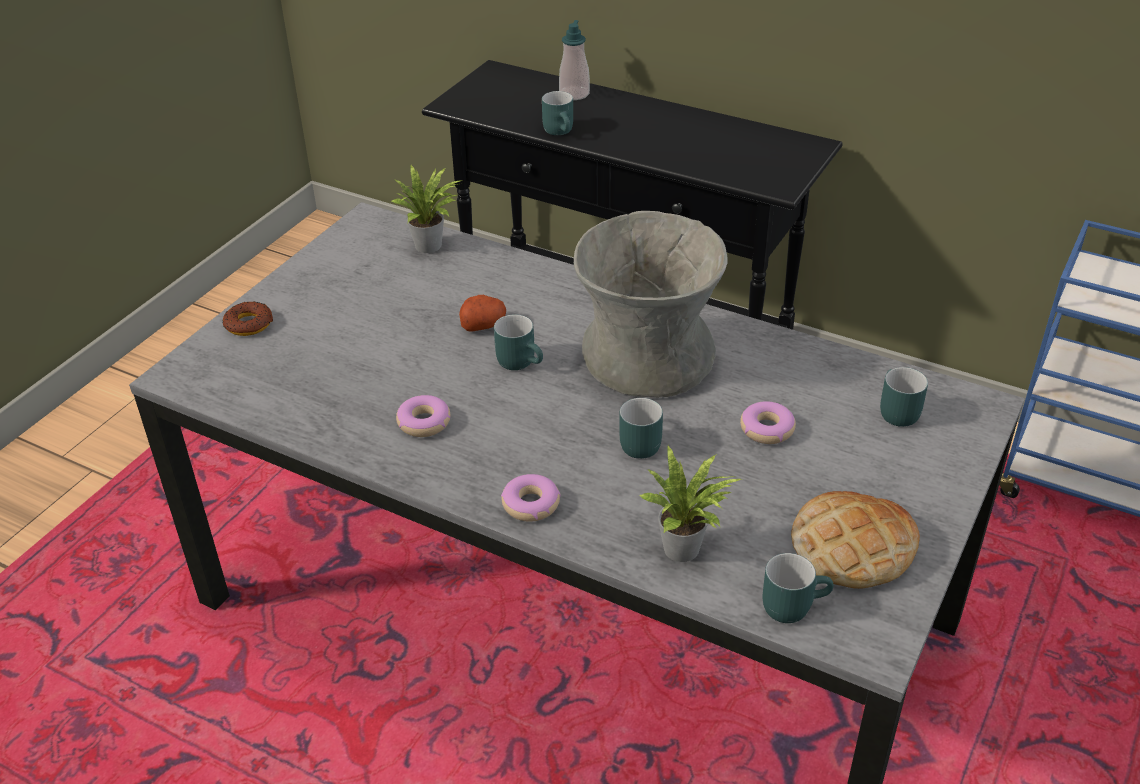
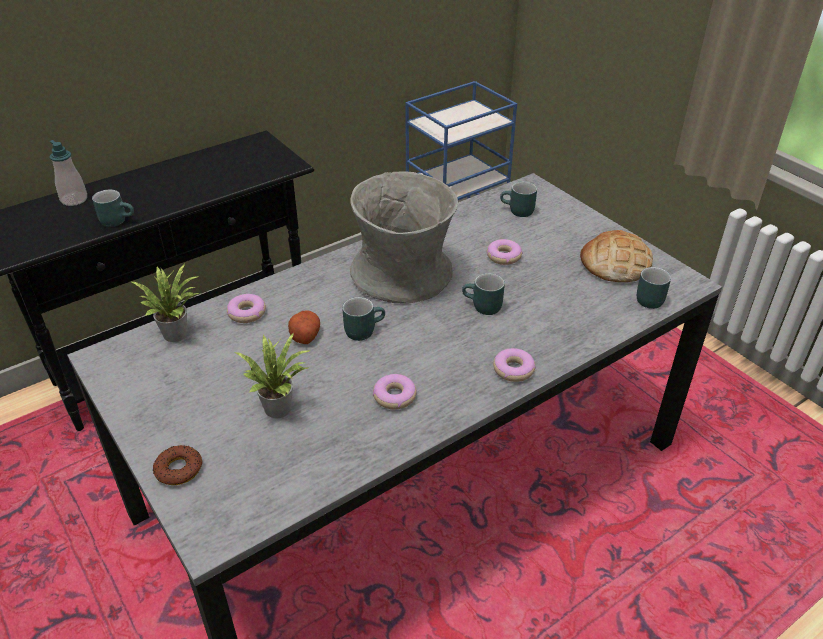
camera: 65 degrees left, 0 degrees up
potted plant [639,446,741,562] -> potted plant moved to [235,333,312,419]
none -> donut [227,294,266,323]

